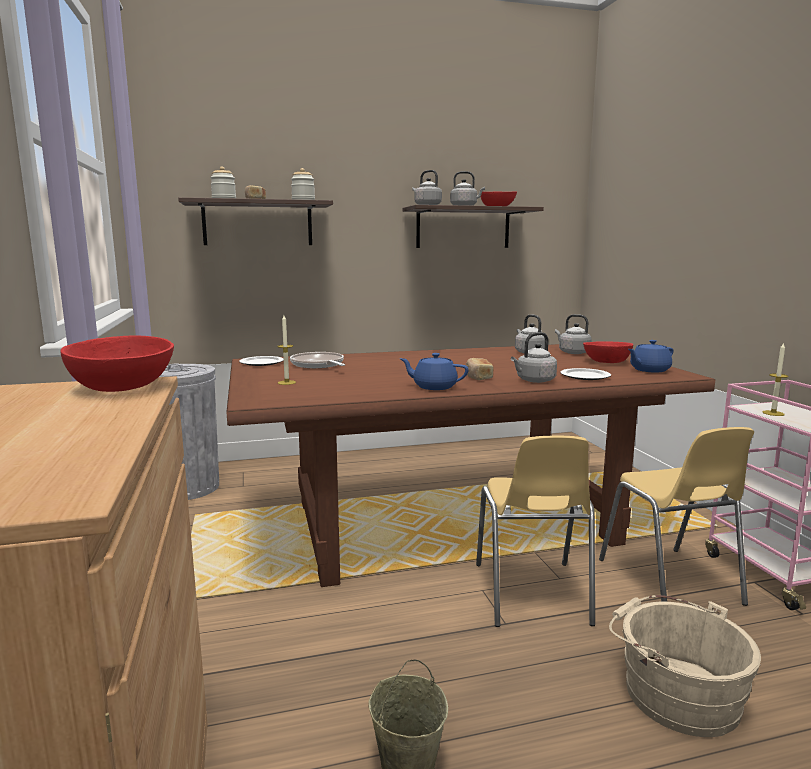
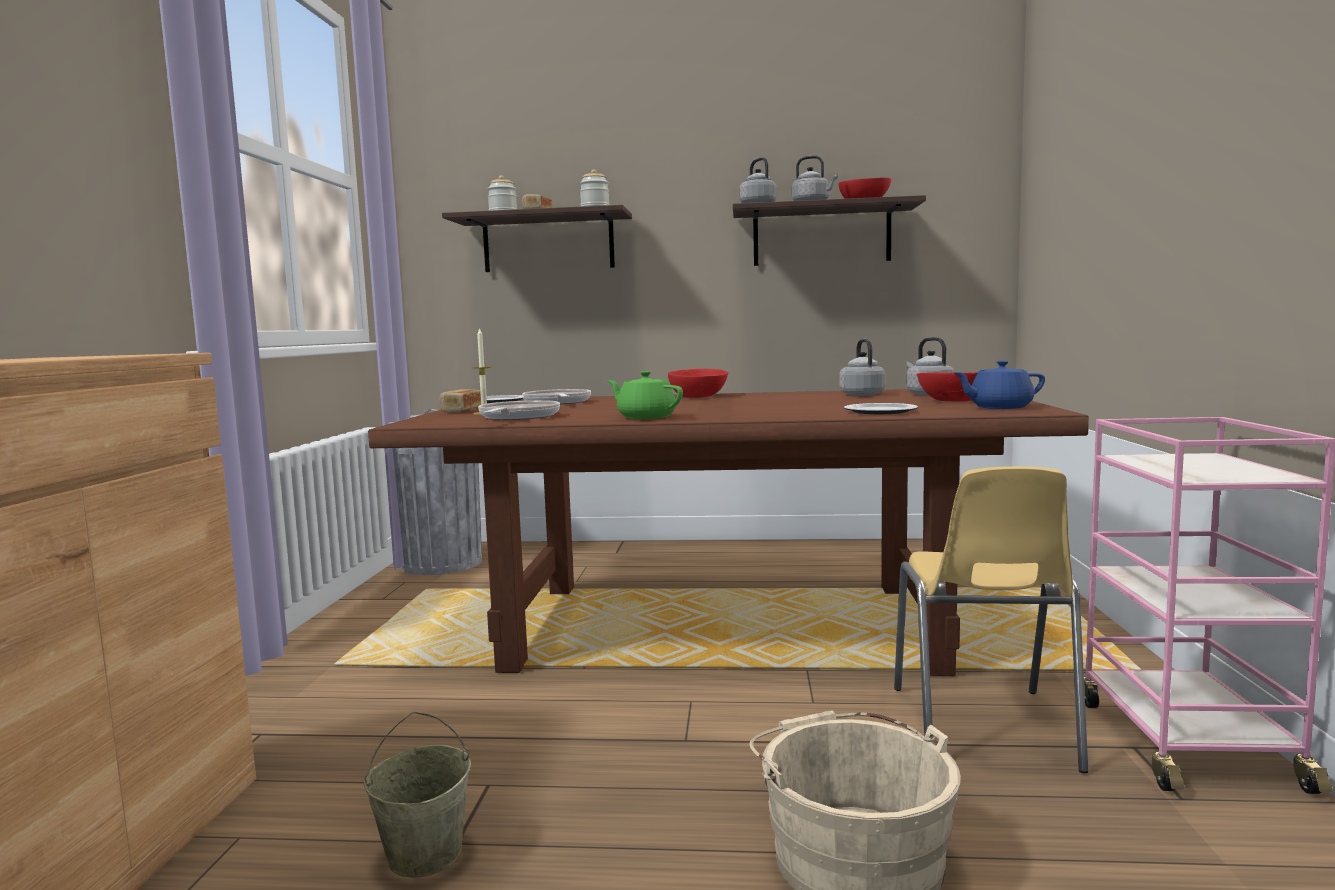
camera: 20 degrees right, 5 degrees down
red bowl [60,336,174,392] -> red bowl moved to [668,369,728,398]
blue teapot [399,353,469,390] -> green teapot [607,371,683,419]
bread [466,358,493,380] -> bread moved to [439,389,481,413]
yellow chair [476,436,595,627] -> none
grey kettle [511,332,557,383] -> none
candle [762,342,788,416] -> none
none -> frying pan [478,400,560,420]

